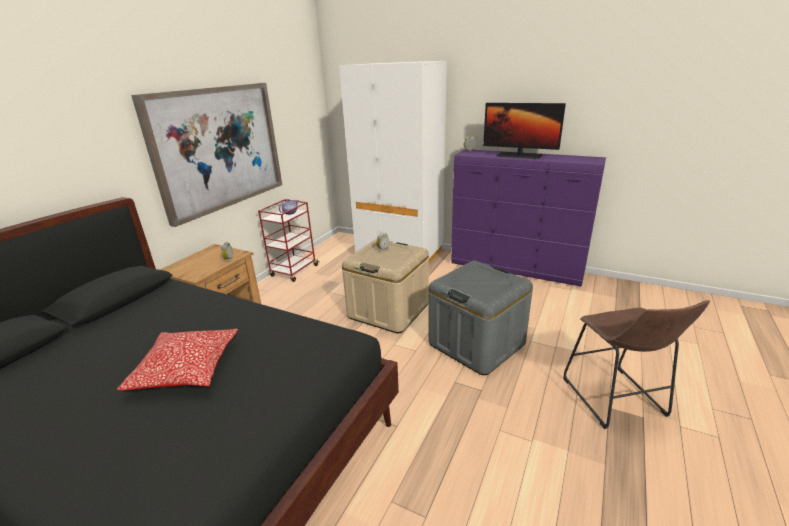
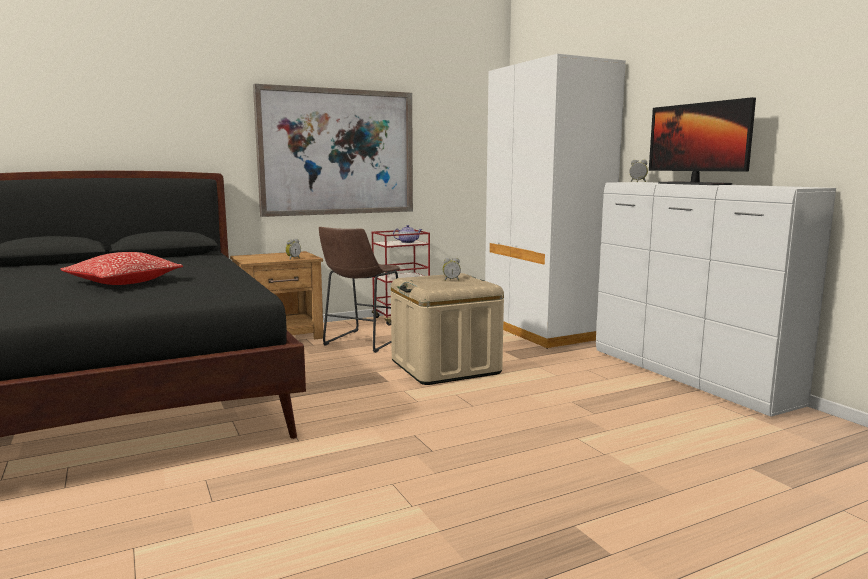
camera: 35 degrees right, 15 degrees down
grey storage box [429,261,533,375] -> none
purple dresser [451,149,606,287] -> white dresser [596,182,836,417]
brown stool [563,300,710,429] -> brown stool moved to [319,227,400,353]

